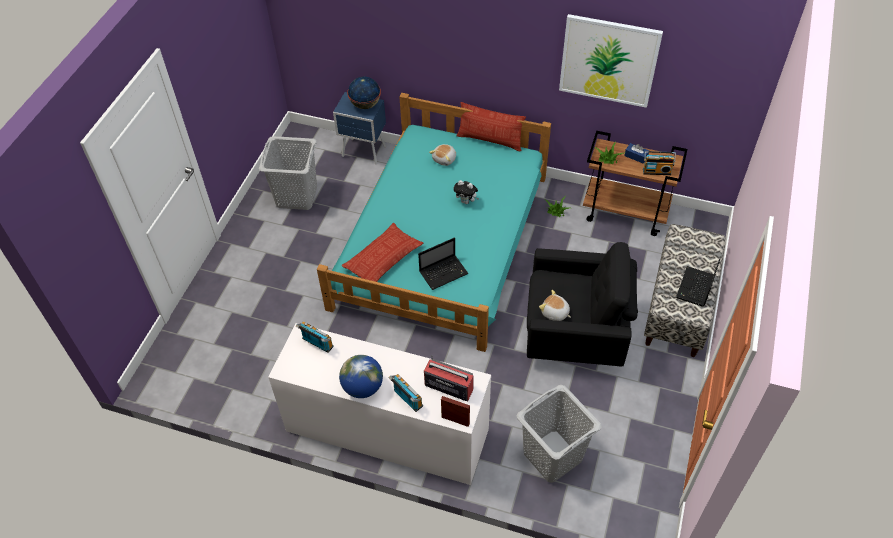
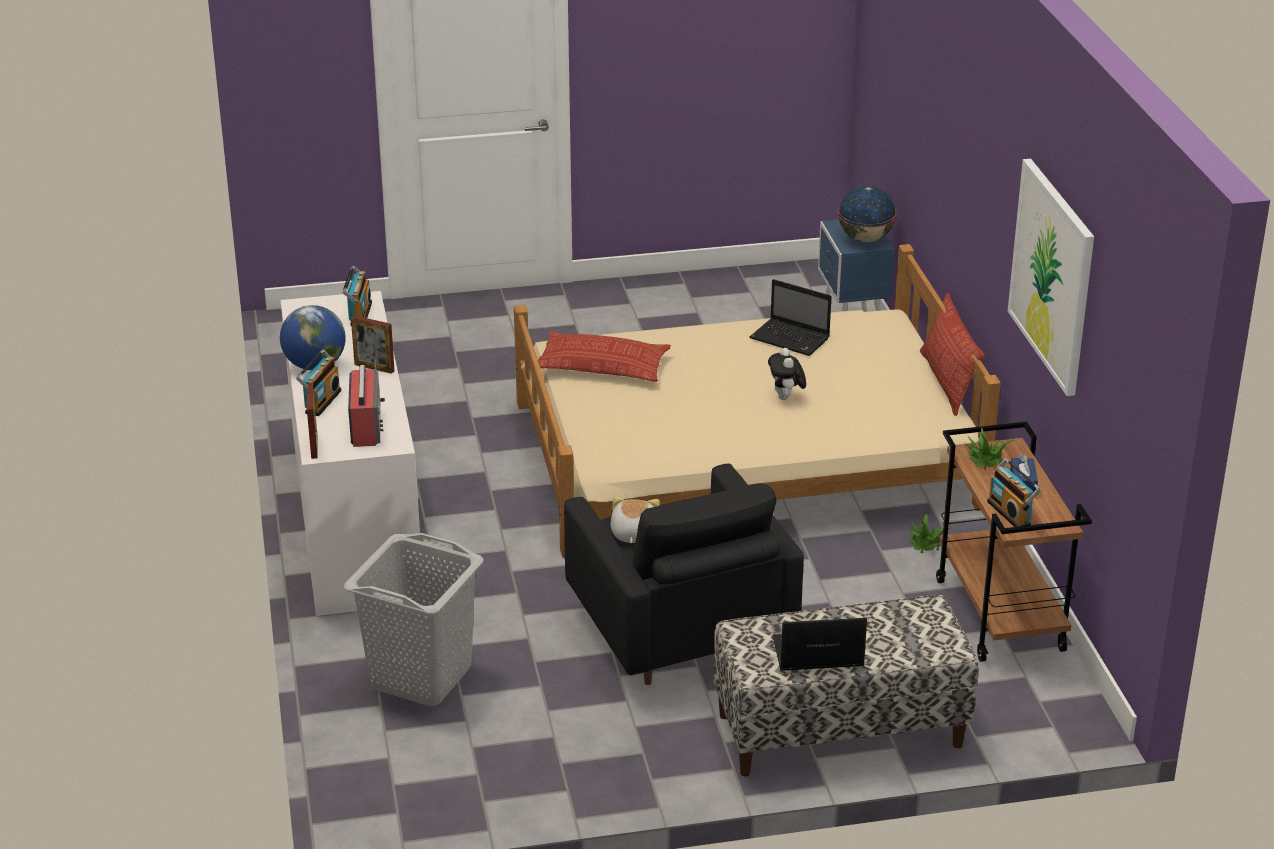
camera: 60 degrees right, 20 degrees down
grey laundry basket [259,136,317,210] -> none
turquoise bed [317,93,551,352] -> beige bed [514,244,1001,558]
laptop [418,238,469,290] -> laptop moved to [750,279,832,356]
plush toy [429,144,456,166] -> none
none -> picture frame [351,316,395,374]

